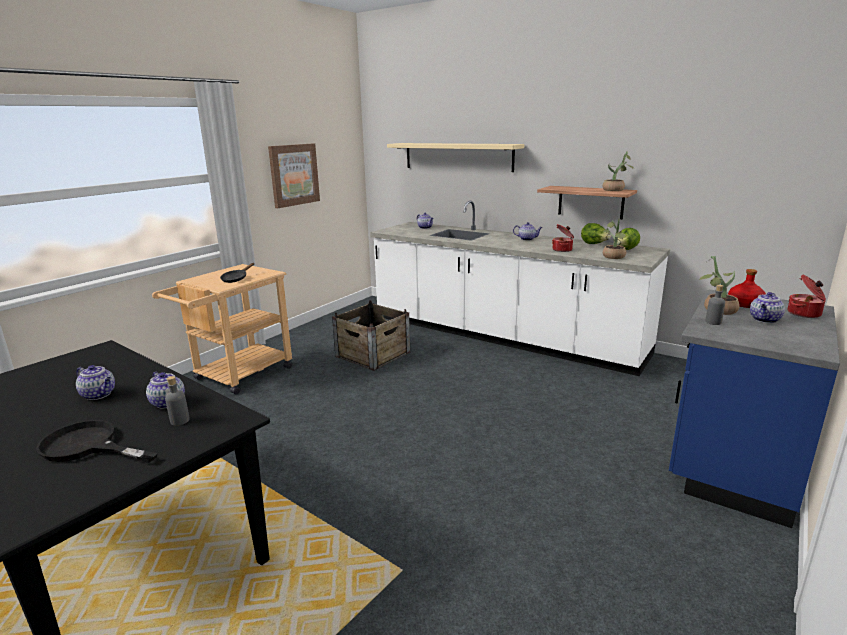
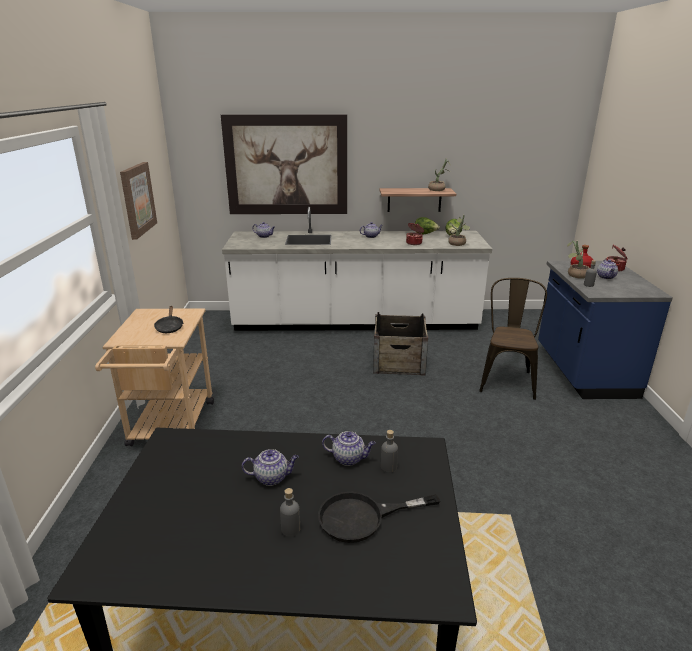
camera: 35 degrees left, 5 degrees up
crate [332,300,410,371] -> crate moved to [373,312,428,375]
beige shelf [387,143,524,172] -> picture [221,114,347,214]
none -> grey bottle [280,488,300,537]
none -> brown chair [479,278,547,400]

